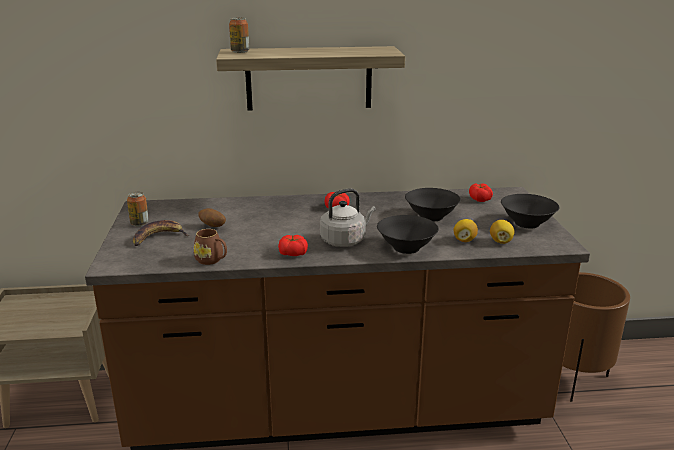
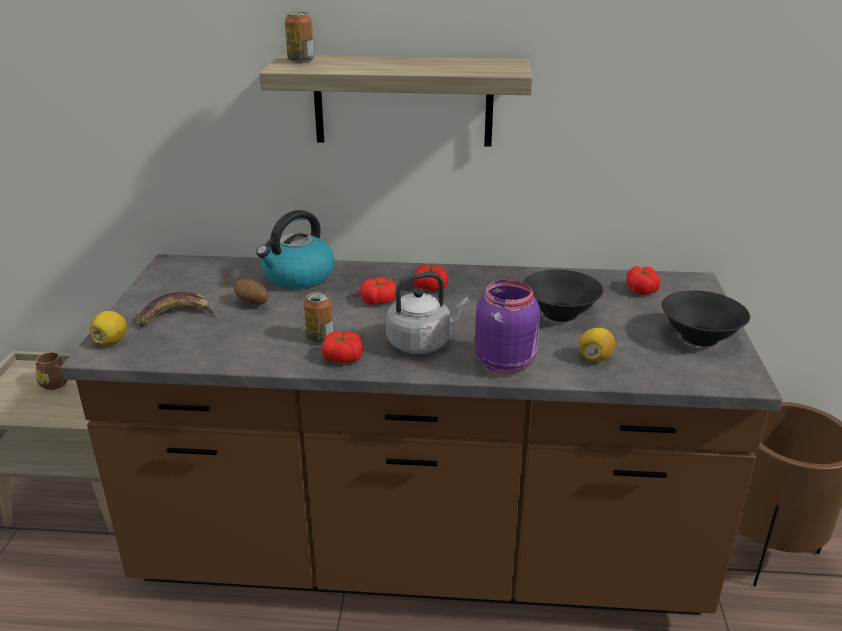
camera: 10 degrees right, 5 degrees up
can [127,192,149,226] -> can moved to [304,291,333,343]
brown mug [193,229,227,265] -> brown mug moved to [36,352,68,390]
black bowl [377,215,439,254] -> purple jar [475,279,540,374]
lemon [490,220,515,244] -> lemon moved to [89,311,127,345]
none -> kettle [256,210,335,289]
none -> tomato [360,277,397,305]

